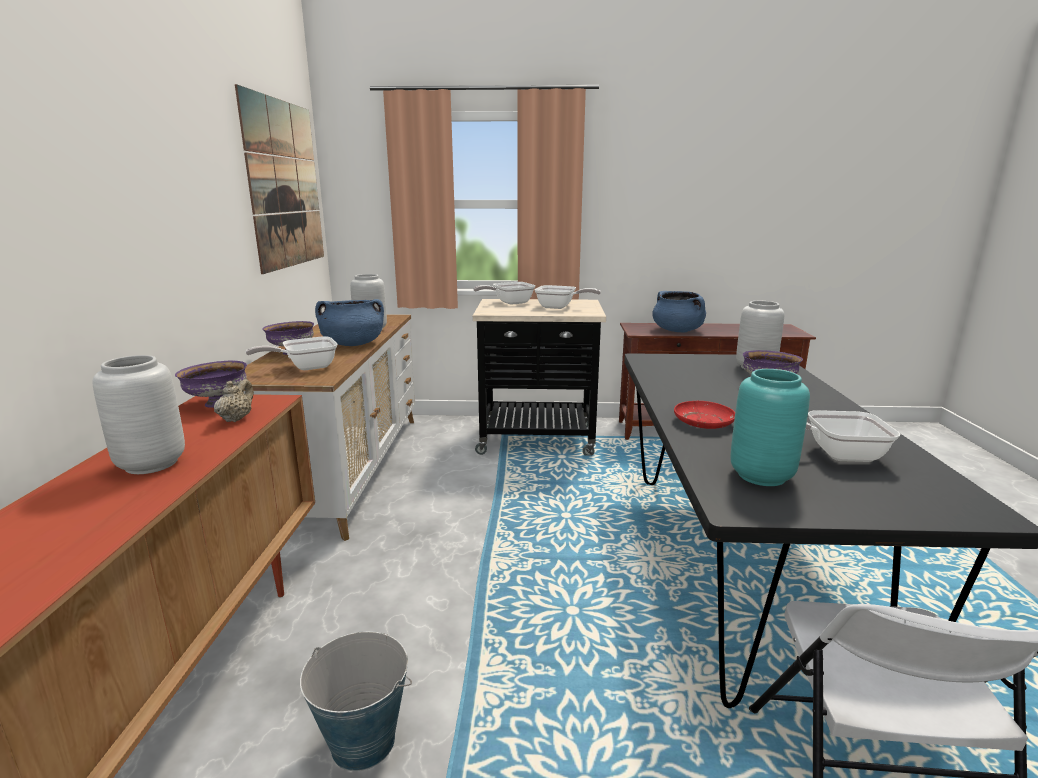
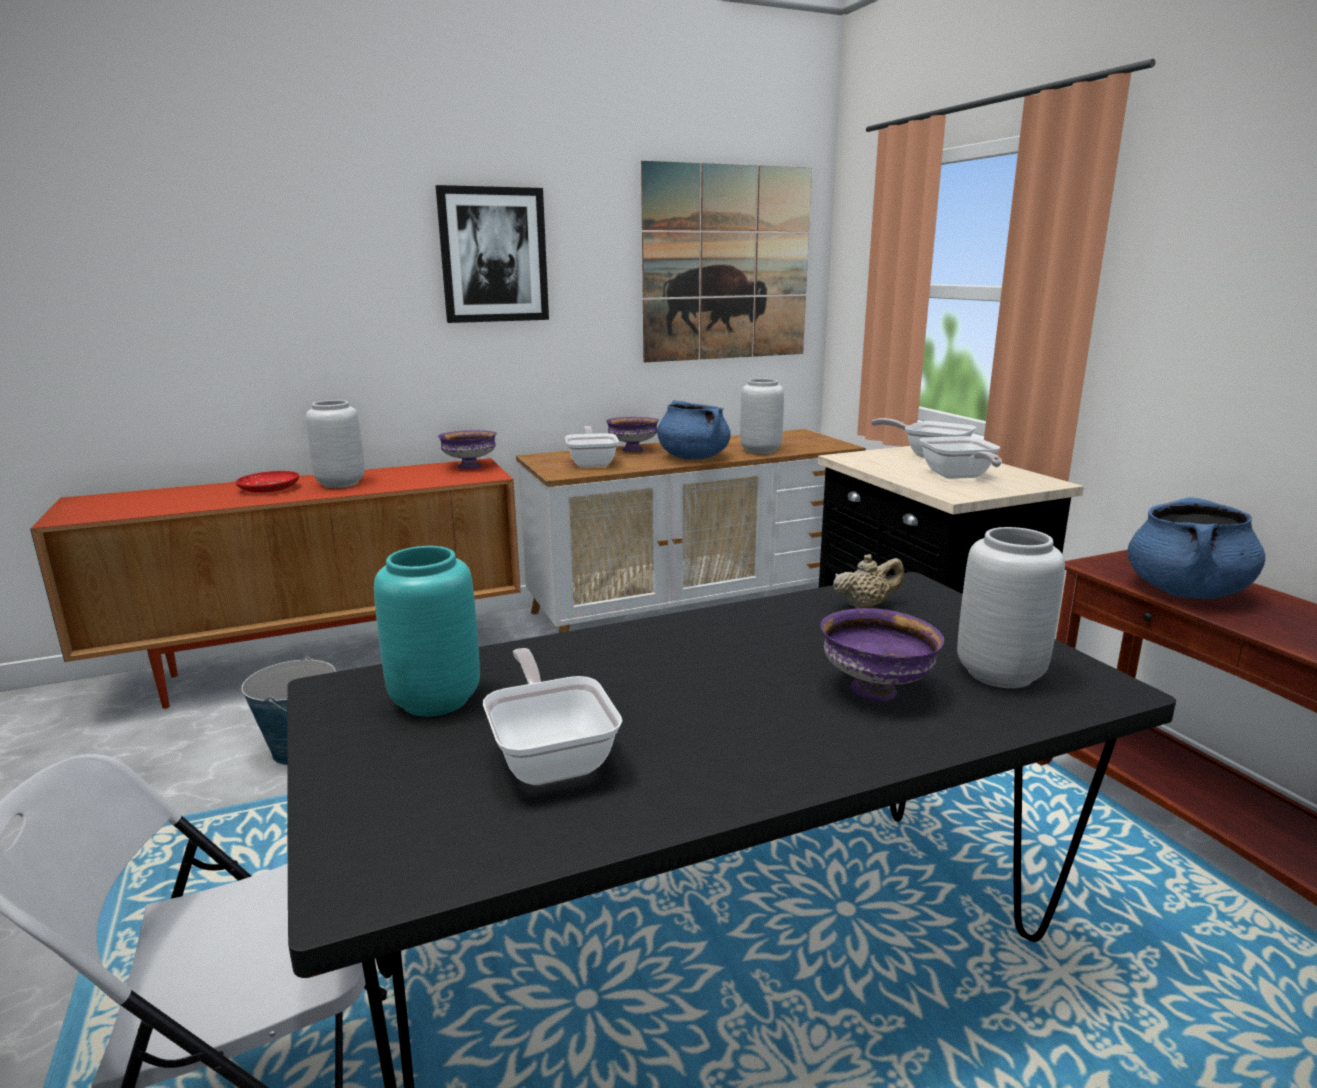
camera: 65 degrees right, 0 degrees up
beige teapot [214,379,254,422] -> beige teapot moved to [833,554,904,608]
frying pan [246,336,338,370] -> frying pan turned 45 degrees clockwise [565,426,619,468]
red plate [674,401,735,429] -> red plate moved to [236,471,299,493]
none -> picture [436,185,549,323]

